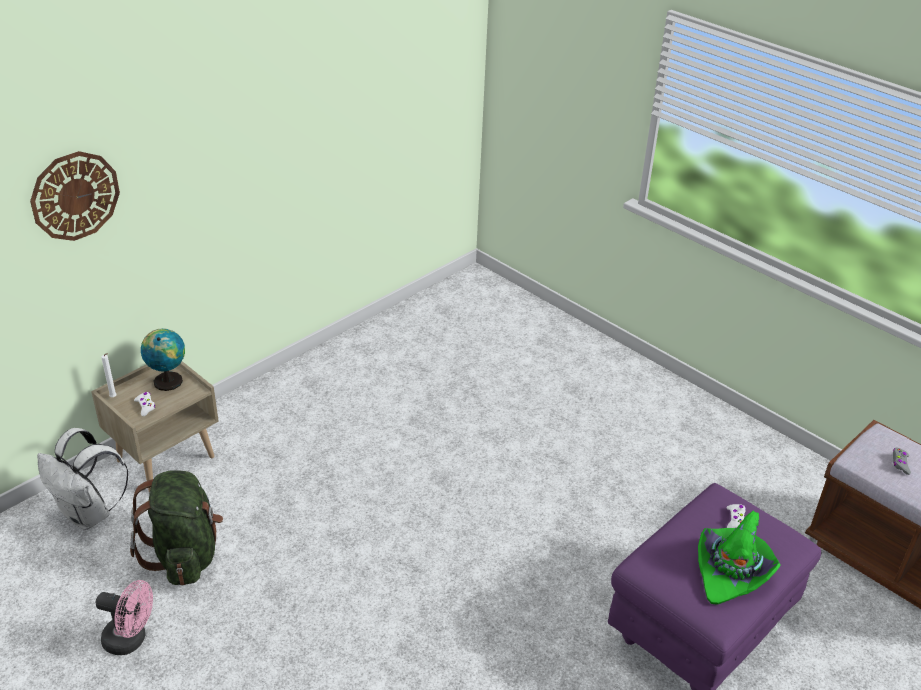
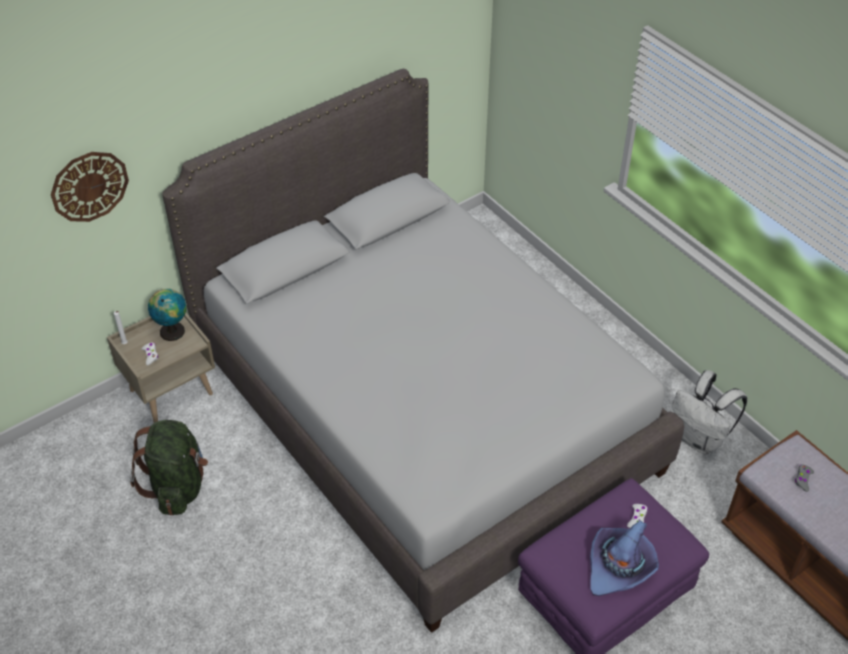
camera: 10 degrees right, 10 degrees up
white backpack [37,428,128,530] -> white backpack moved to [672,370,747,454]
pink fan [96,580,153,655] -> none
green hat [698,511,781,605] -> purple hat [590,521,659,596]
none -> grey bed [162,69,684,633]

